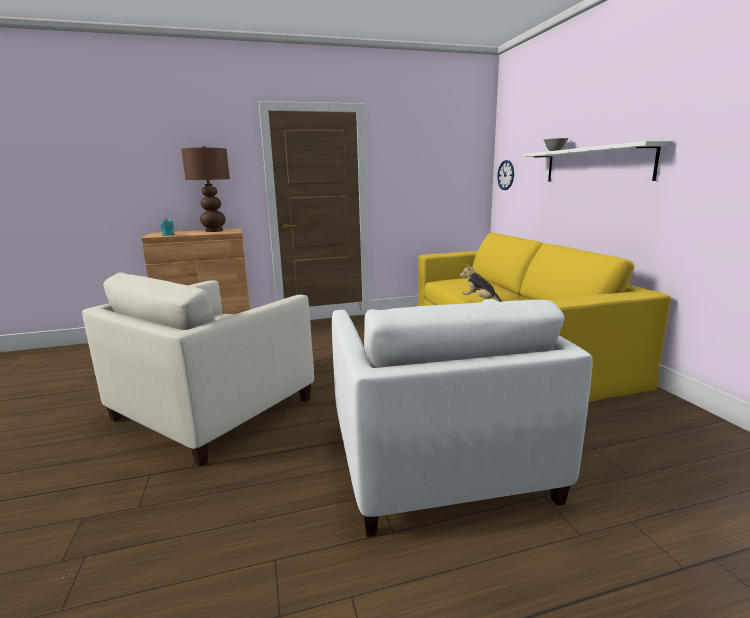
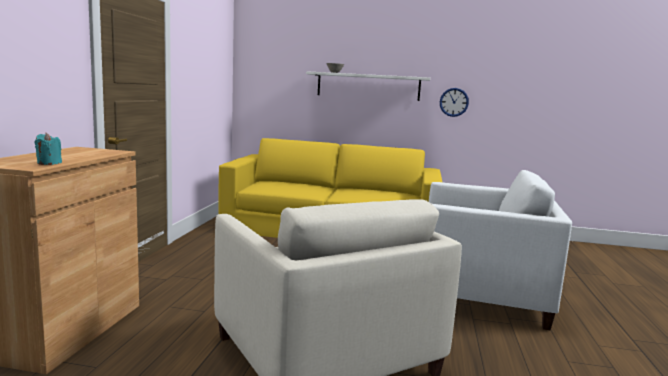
camera: 65 degrees left, 5 degrees down
brown table lamp [181,146,230,232] -> none
plush toy [460,264,503,302] -> none
wall clock [497,160,514,190] -> wall clock moved to [440,88,469,117]

